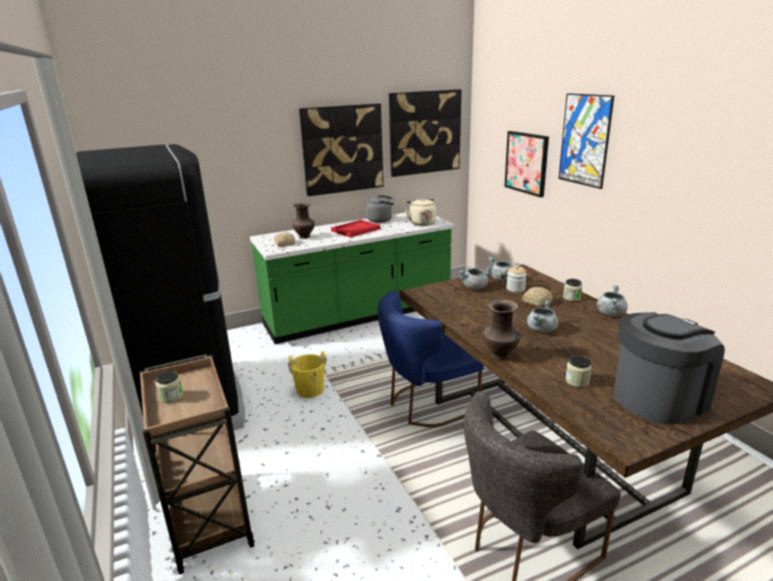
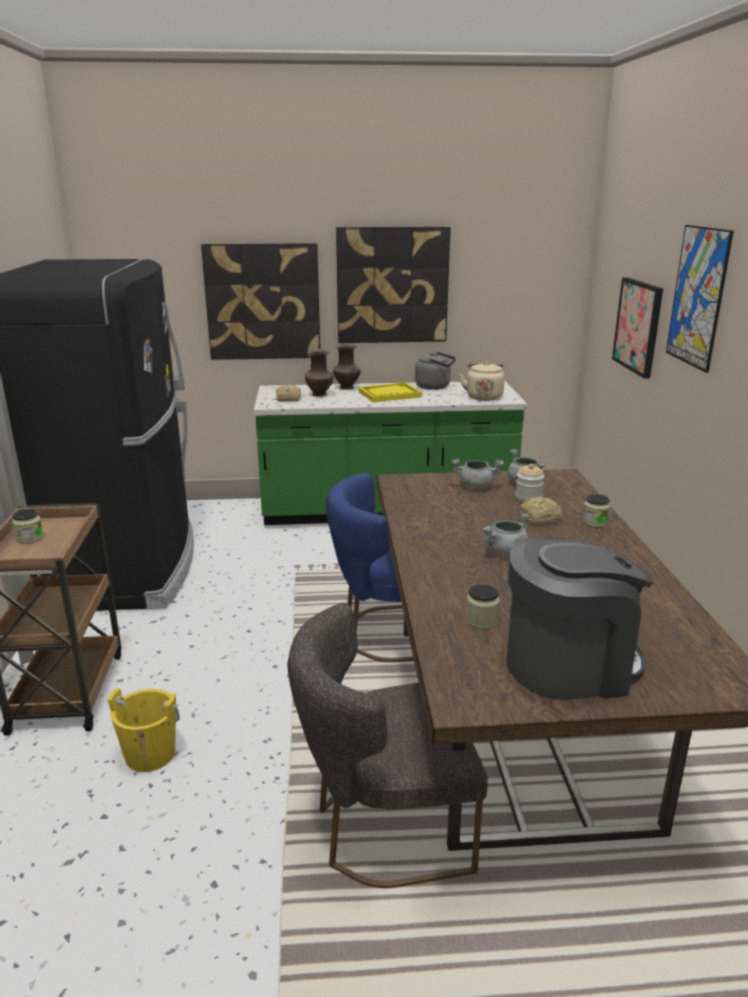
camera: 20 degrees right, 0 degrees up
yellow bucket [288,351,327,398] -> yellow bucket moved to [107,688,180,772]
red tray [331,220,381,238] -> yellow tray [358,382,422,402]
picture [389,89,461,177] -> picture moved to [201,243,320,360]
brown vase [483,300,521,359] -> brown vase moved to [333,343,361,390]
grey cooking pot [597,285,628,316] -> none

